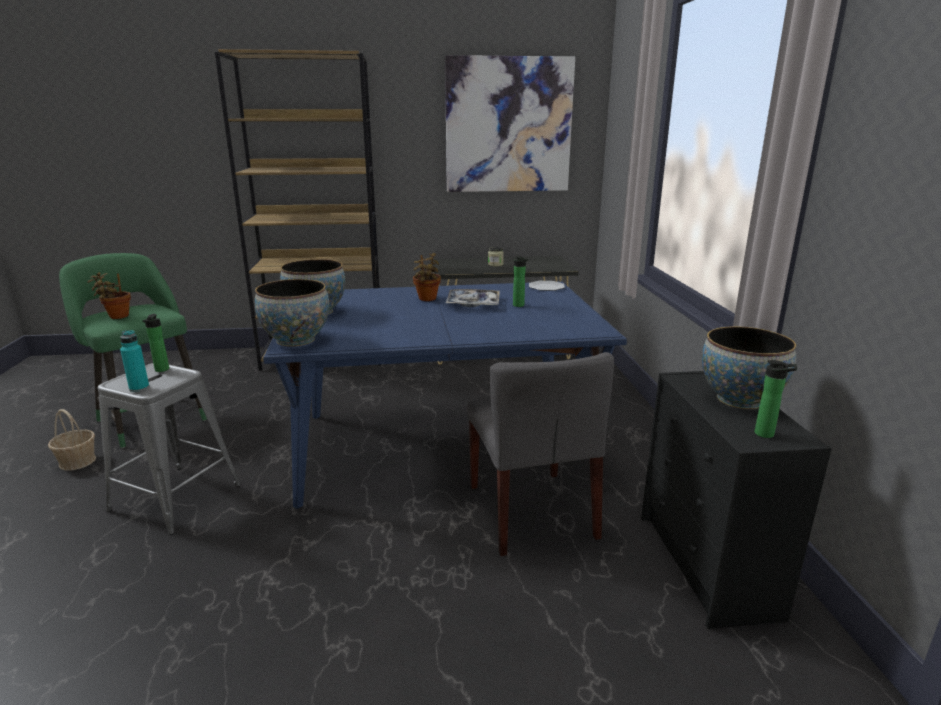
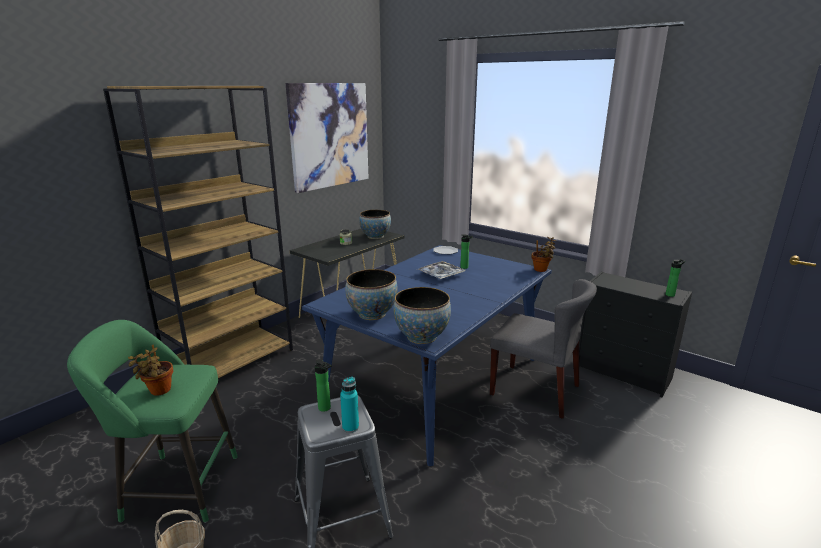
camera: 45 degrees left, 0 degrees up
potted plant [413,253,441,301] -> potted plant moved to [532,237,556,272]
bowl [702,326,796,409] -> bowl moved to [359,210,391,239]

